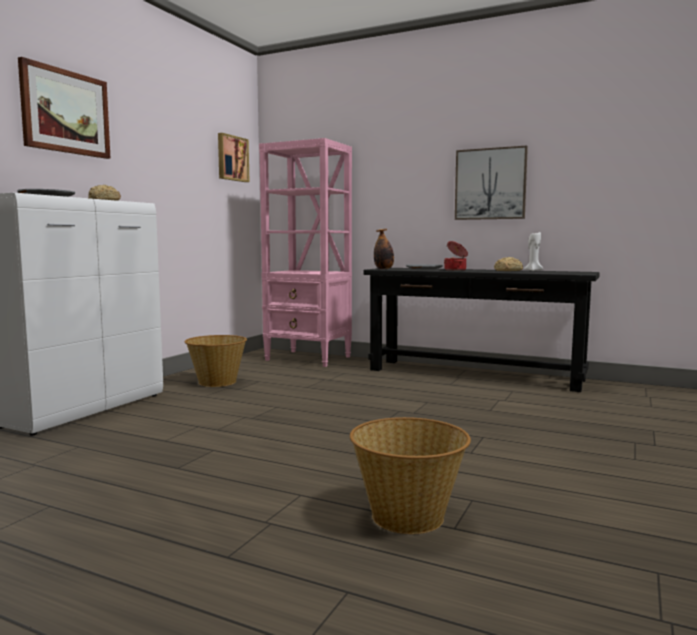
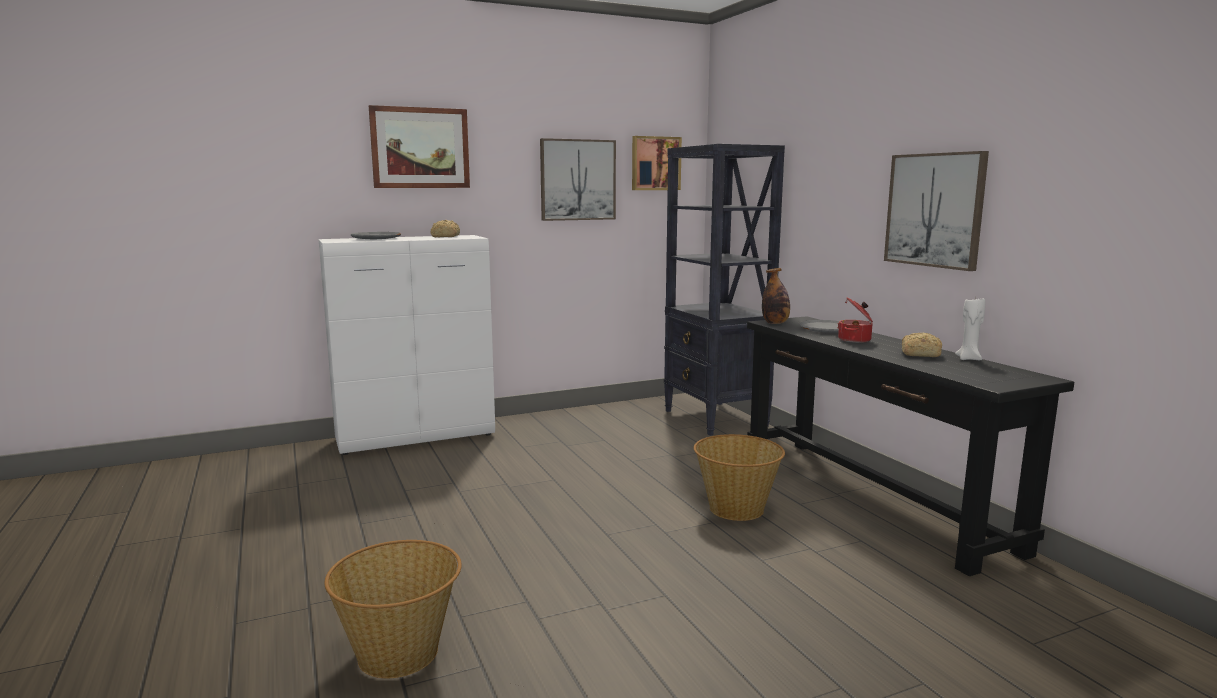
camera: 40 degrees right, 5 degrees up
basket [184,335,247,387] -> basket moved to [694,434,785,521]
pink bookcase [259,138,352,367] -> black bookcase [664,144,785,436]
none -> picture [540,138,616,221]

